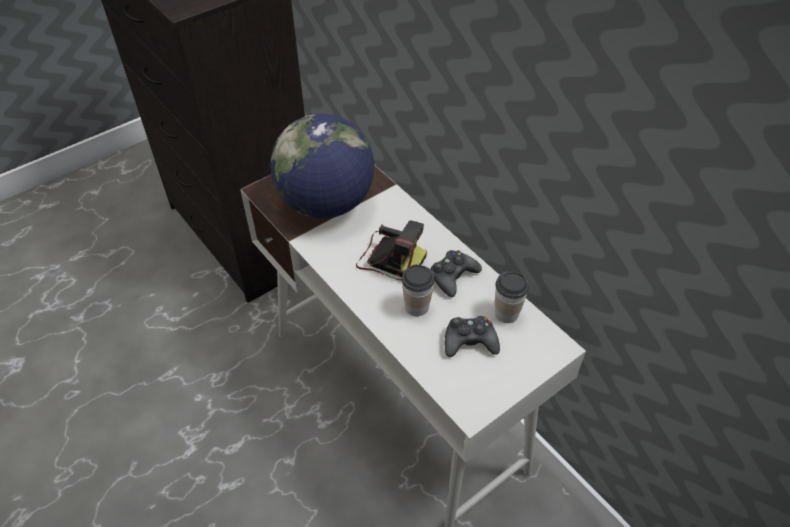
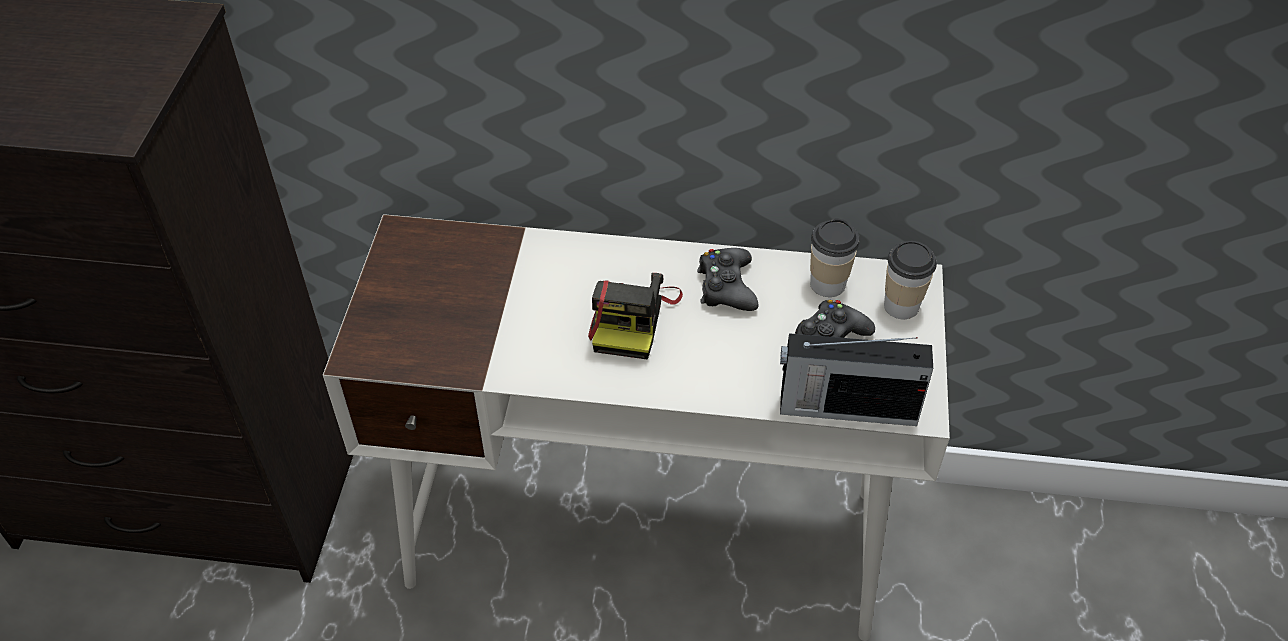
camera: 45 degrees left, 0 degrees up
globe [270,114,374,219] -> none
camera [356,220,427,280] -> camera turned 120 degrees clockwise [588,273,683,360]
cup [402,265,435,316] -> cup moved to [884,241,937,319]
none -> radio [780,333,933,426]

